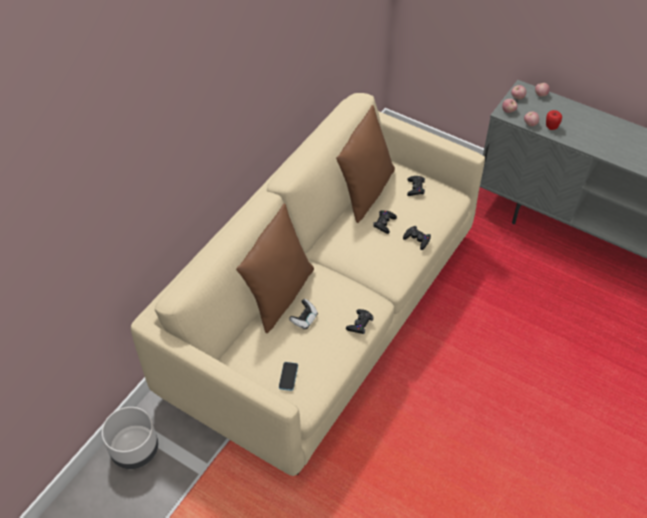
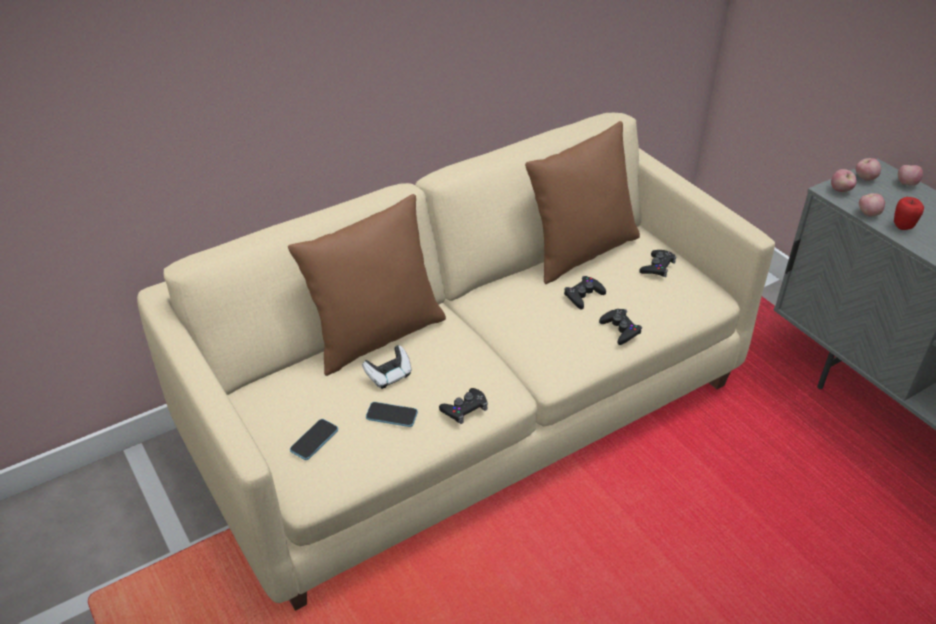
camera: 25 degrees right, 10 degrees down
grey planter [102,407,158,469] -> none
none -> phone [366,402,418,427]

